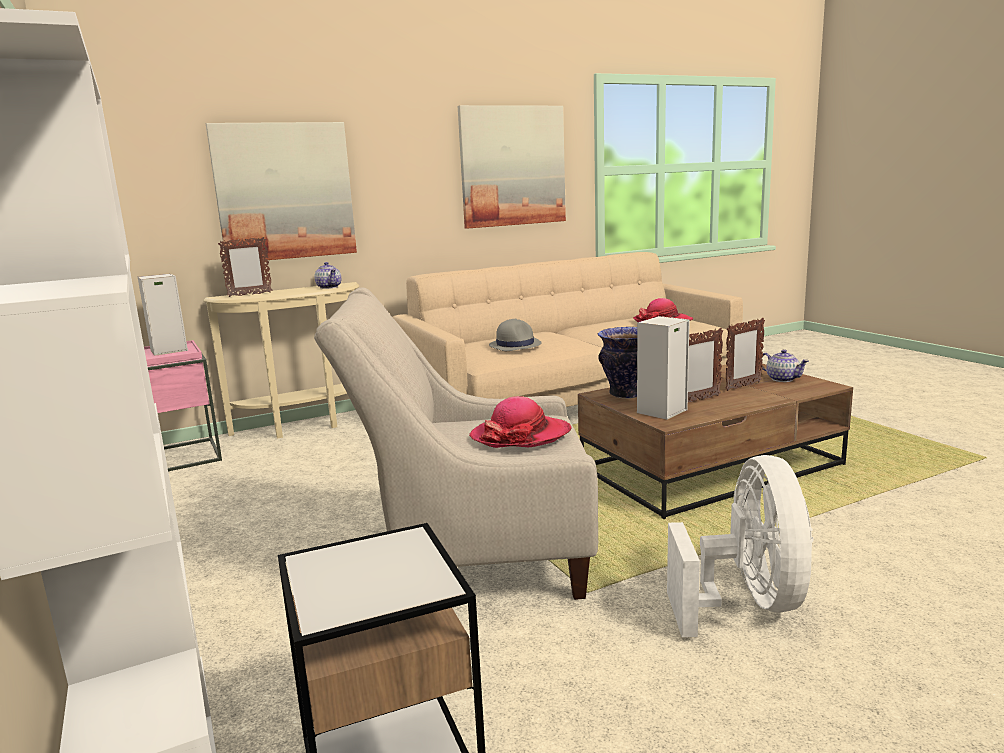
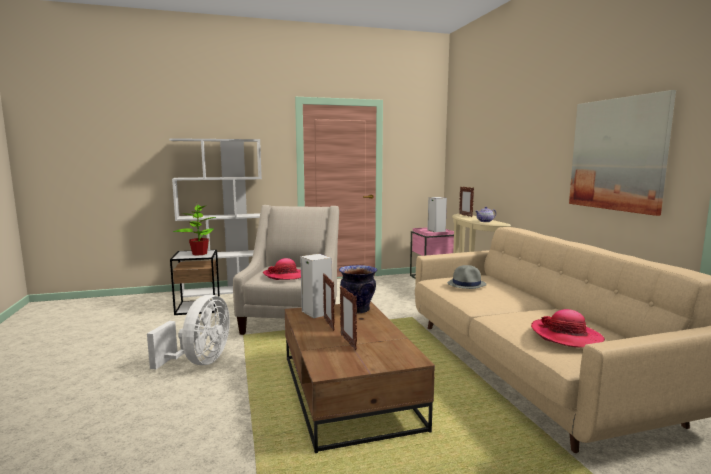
camera: 100 degrees right, 5 degrees down
picture [206,122,357,264] -> none
white fan [667,455,814,637] -> white fan turned 90 degrees counterclockwise [147,294,230,370]
teapot [760,349,809,382] -> none
none -> potted plant [173,205,216,256]

